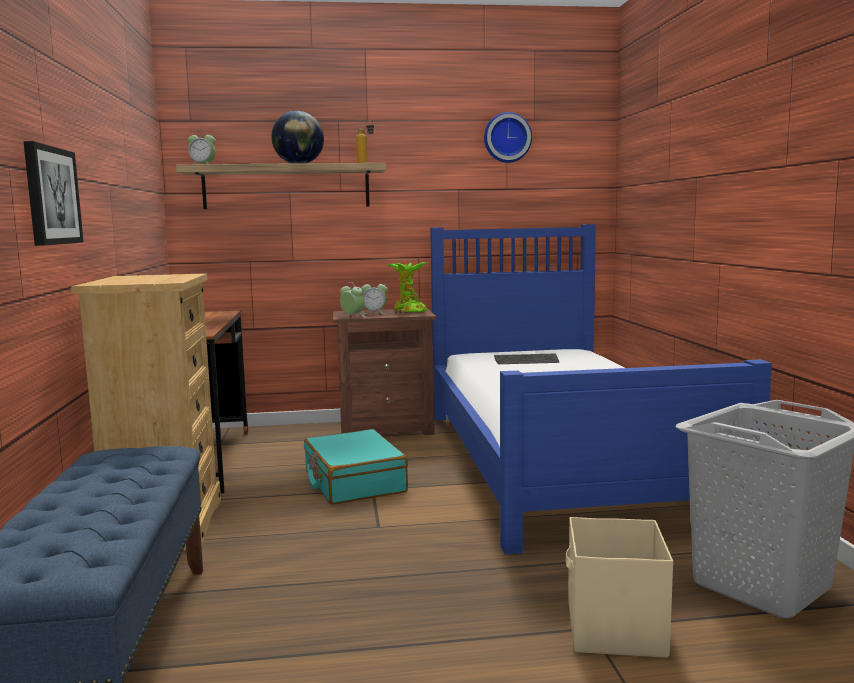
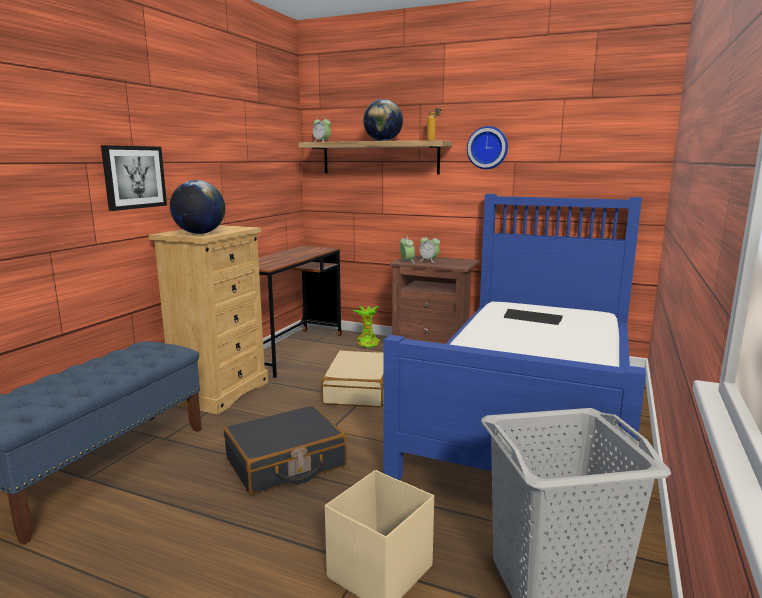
camera: 30 degrees right, 5 degrees up
turquoise suitcase [304,429,408,505] -> beige suitcase [321,351,384,407]
potted plant [387,262,428,312] -> potted plant moved to [353,306,380,348]
wall clock [484,112,532,163] -> wall clock moved to [467,126,508,169]
none -> globe [170,180,225,234]
none -> black suitcase [224,406,347,495]

